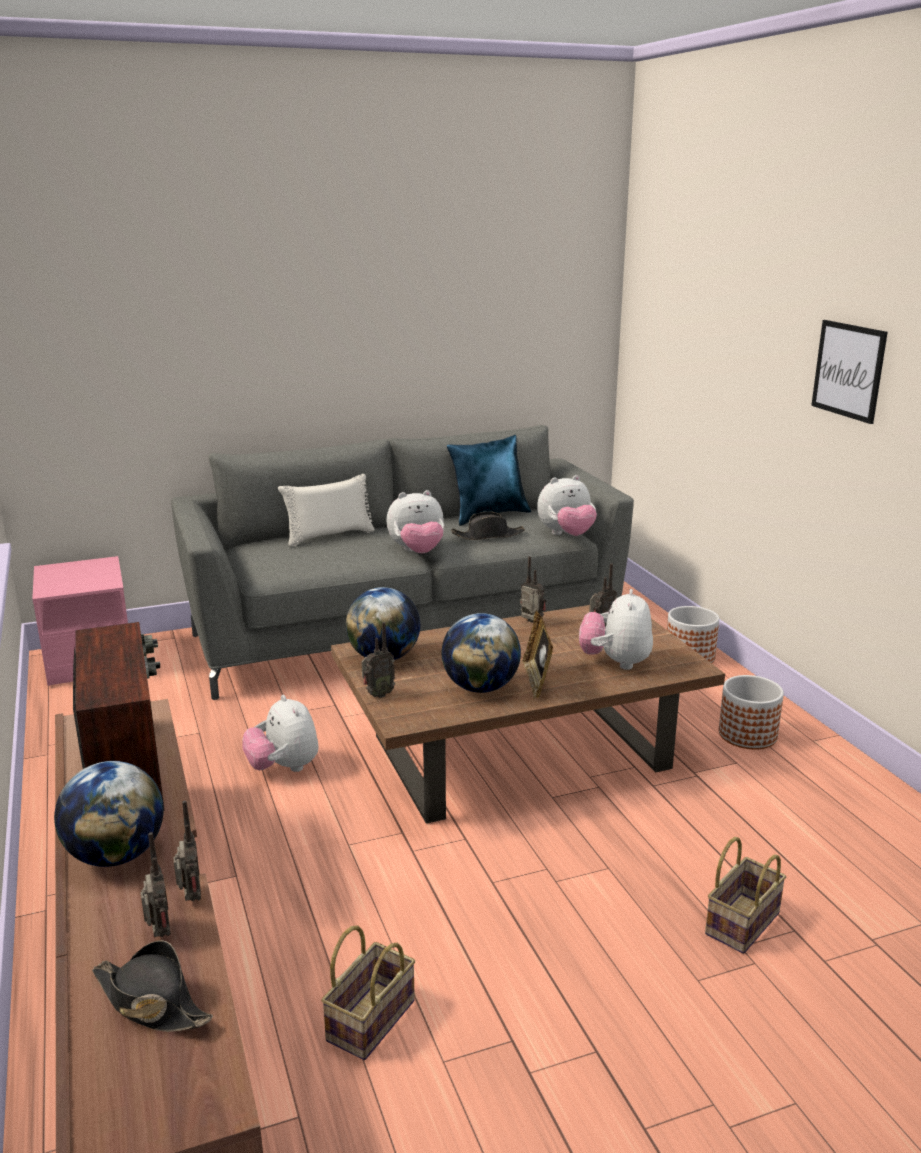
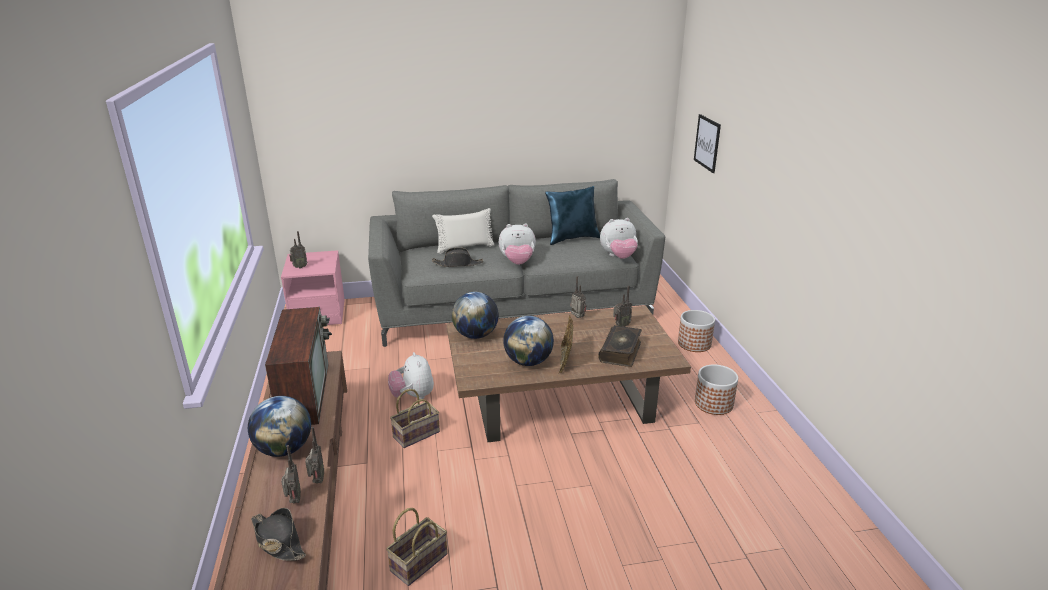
camera: 10 degrees right, 5 degrees up
radio [362,622,395,698] -> radio moved to [289,231,307,269]
black hat [451,512,525,540] -> black hat moved to [432,247,483,267]
plush toy [579,589,653,670] -> book [598,325,642,367]
basket [705,837,786,954] -> basket moved to [390,389,440,448]
picture [811,320,888,424] -> picture moved to [694,114,721,173]

